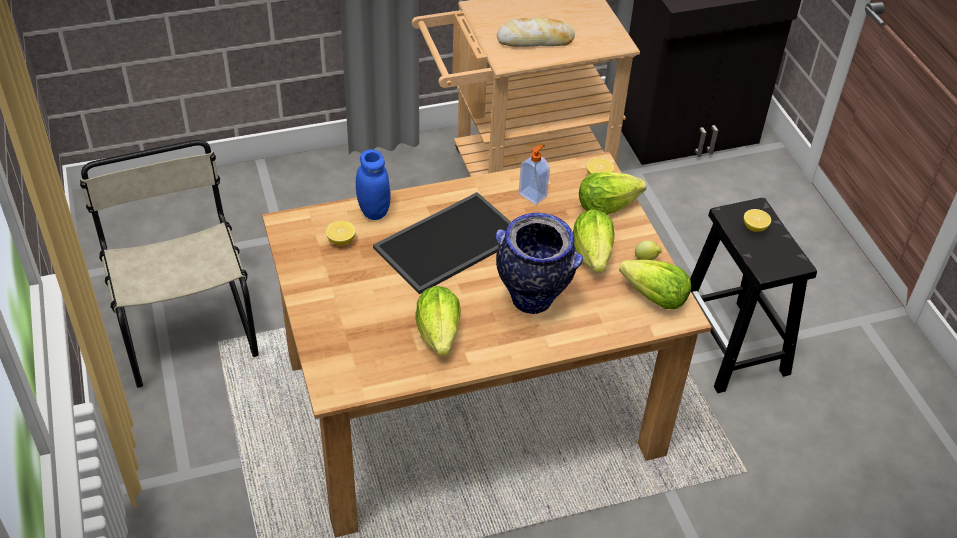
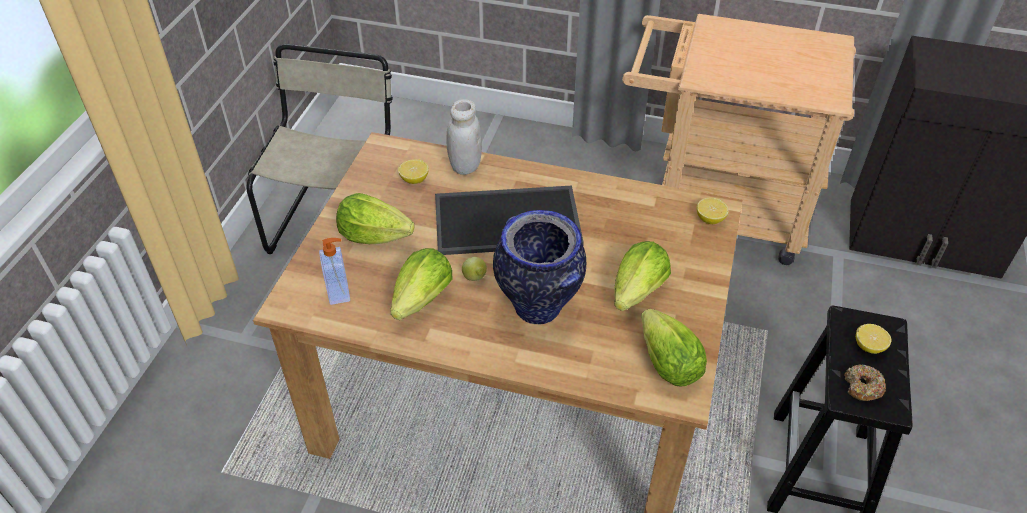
camera: 35 degrees right, 0 degrees up
blue jar [356,149,391,220] -> white jar [446,99,482,175]
bread [497,17,575,47] -> none
soap dispenser [519,145,550,205] -> soap dispenser moved to [319,238,350,305]
lettuce [579,172,646,215] -> lettuce moved to [336,193,414,244]
lemon [635,240,662,260] -> lemon moved to [462,257,487,281]
none -> donut [844,364,886,401]

